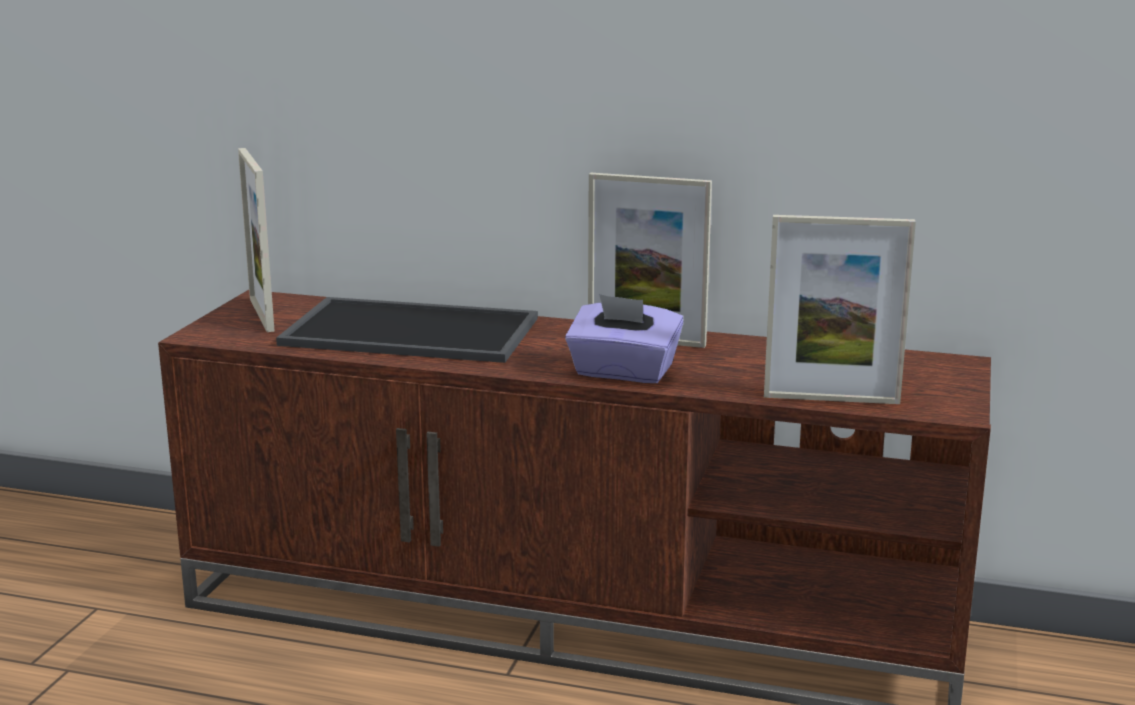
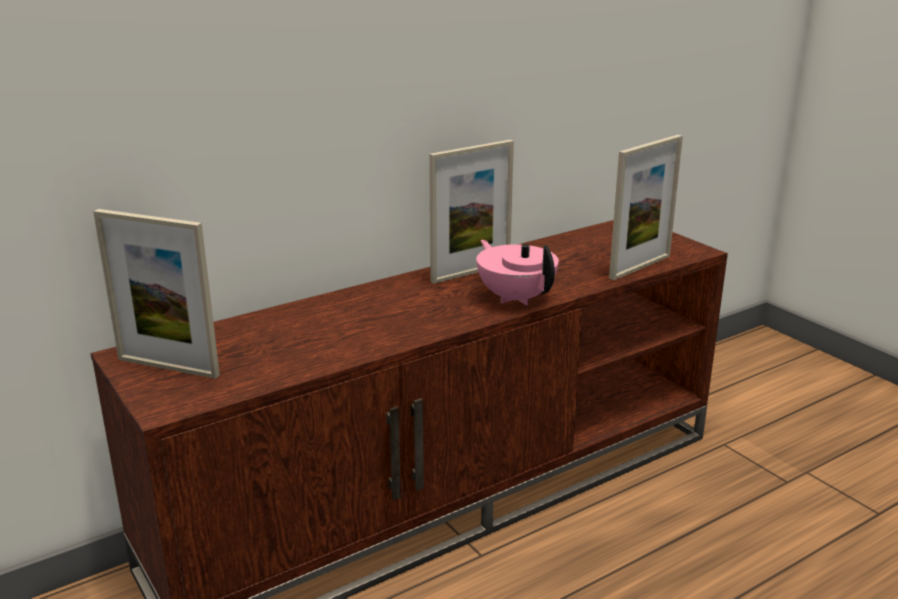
camera: 50 degrees left, 5 degrees up
tray [276,297,538,363] -> none
purple tissue box [565,294,684,383] -> pink teapot [477,240,559,306]

